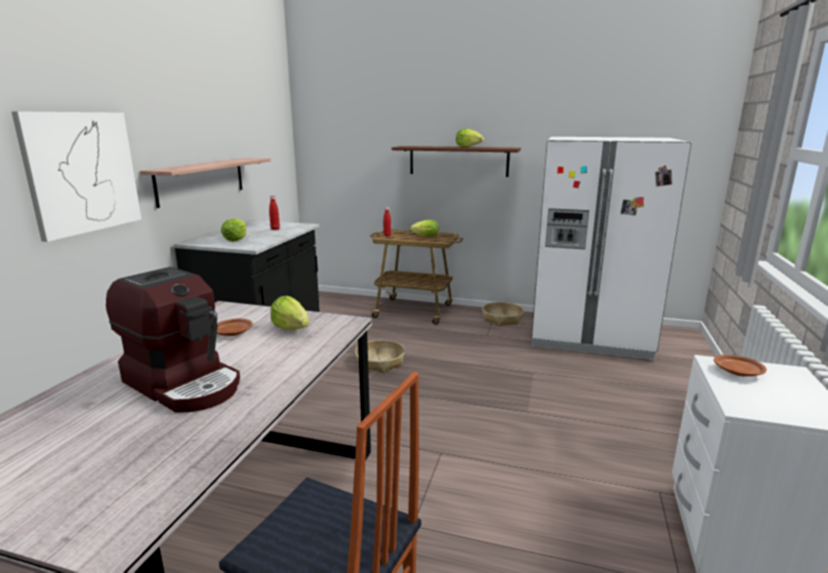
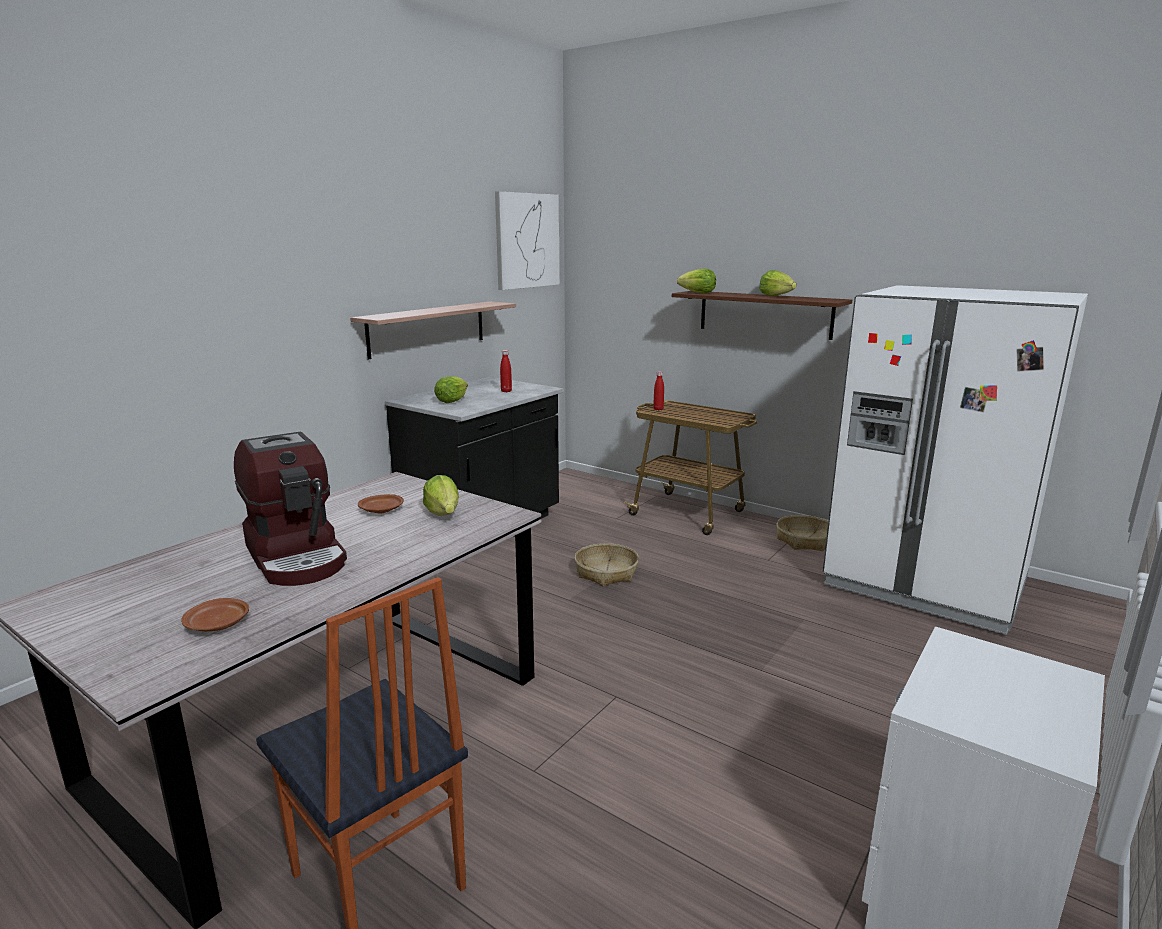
camera: 20 degrees right, 0 degrees up
picture [11,111,142,242] -> picture moved to [495,191,559,290]
lettuce [410,220,439,237] -> lettuce moved to [677,269,716,294]
brown plate [714,355,767,376] -> brown plate moved to [181,598,249,631]

